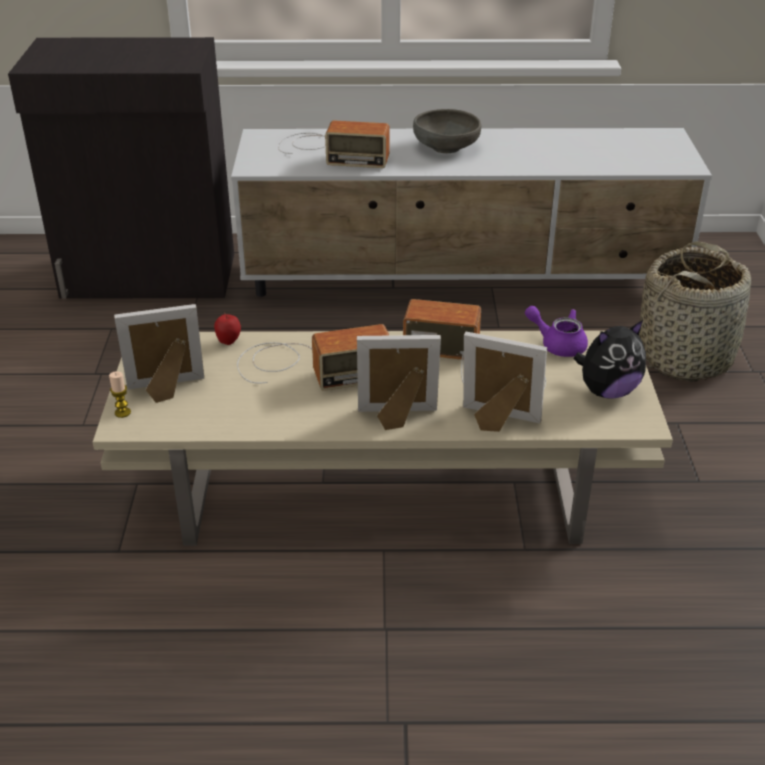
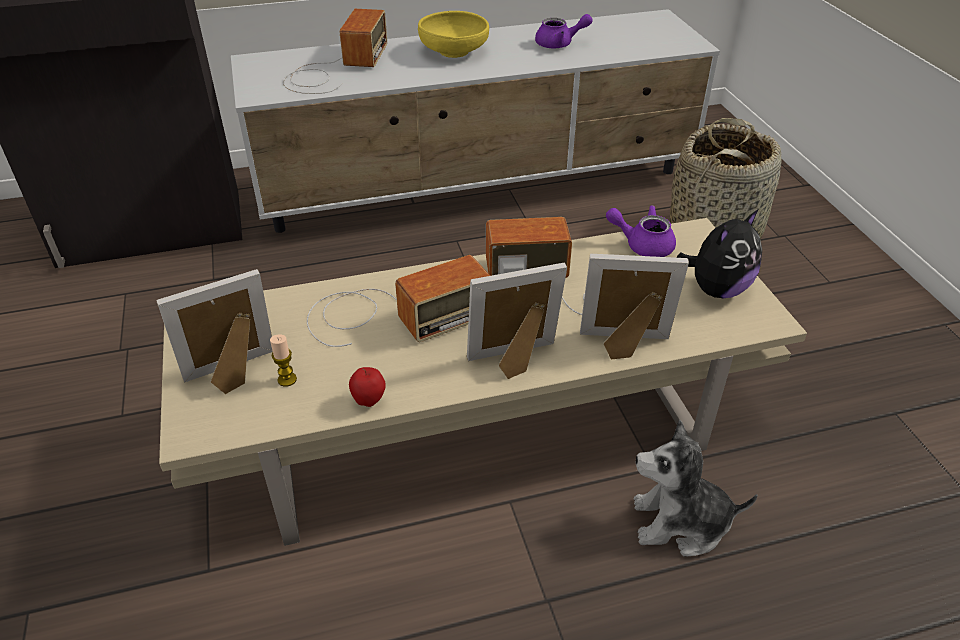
camera: 15 degrees left, 5 degrees up
candle [109,371,131,418] -> candle moved to [270,334,297,387]
apple [214,312,241,345] -> apple moved to [349,367,386,407]
radio [278,121,390,168] -> radio turned 75 degrees counterclockwise [283,9,387,94]
grey bowl [413,109,481,153] -> yellow bowl [418,11,489,58]
none -> purple teapot [535,14,593,48]
none -> plush toy [633,420,758,557]

